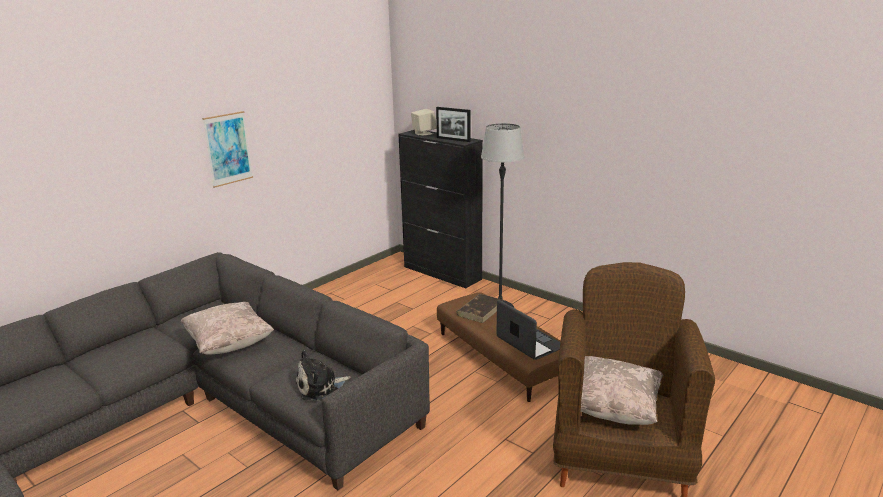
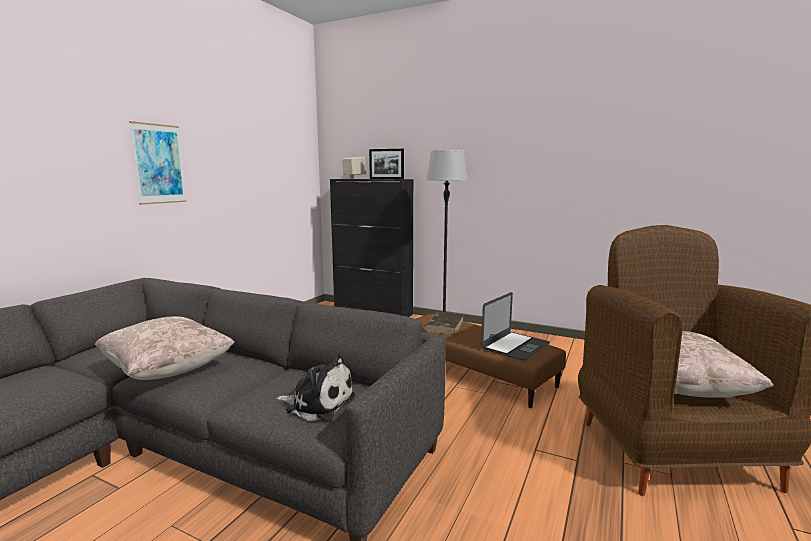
camera: 15 degrees left, 10 degrees down
plush toy [296,350,351,401] -> plush toy turned 120 degrees counterclockwise [276,354,355,421]
laptop [496,300,560,360] -> laptop turned 90 degrees clockwise [481,292,550,360]

